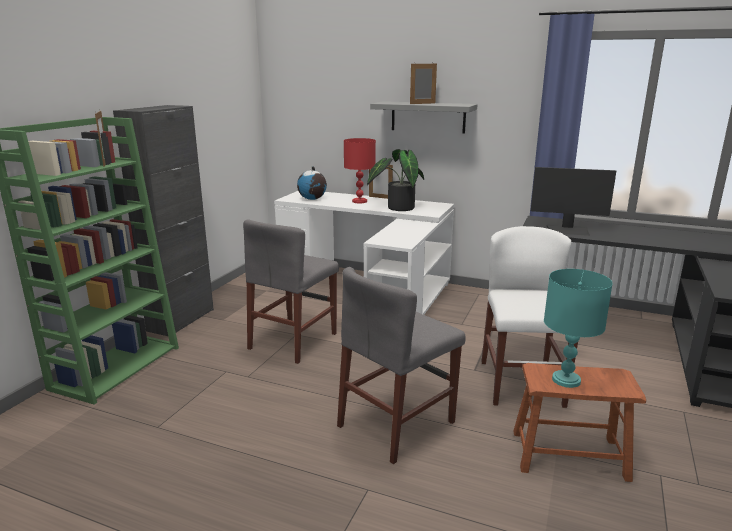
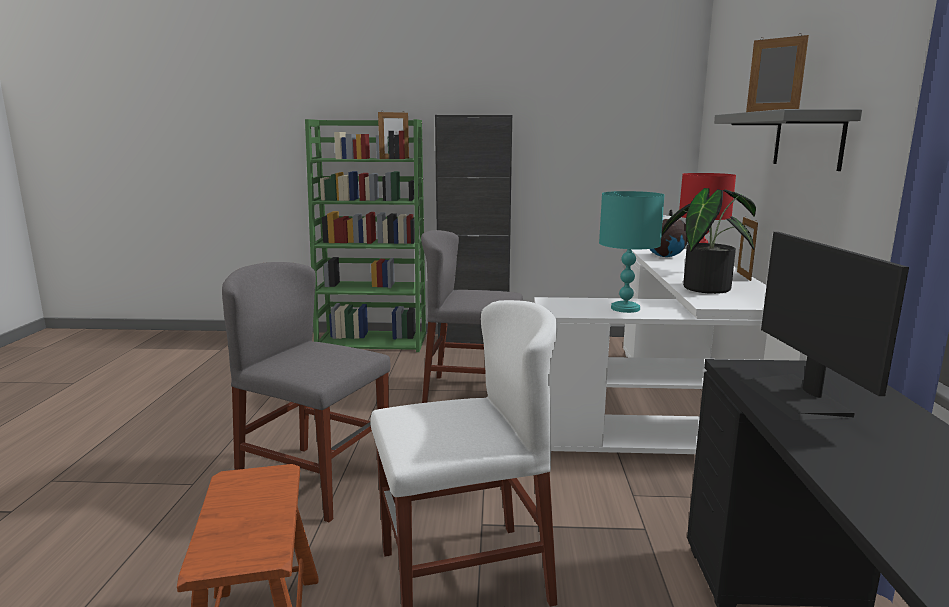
camera: 70 degrees right, 5 degrees down
turquoise table lamp [544,269,613,388] -> turquoise table lamp moved to [599,191,664,313]

